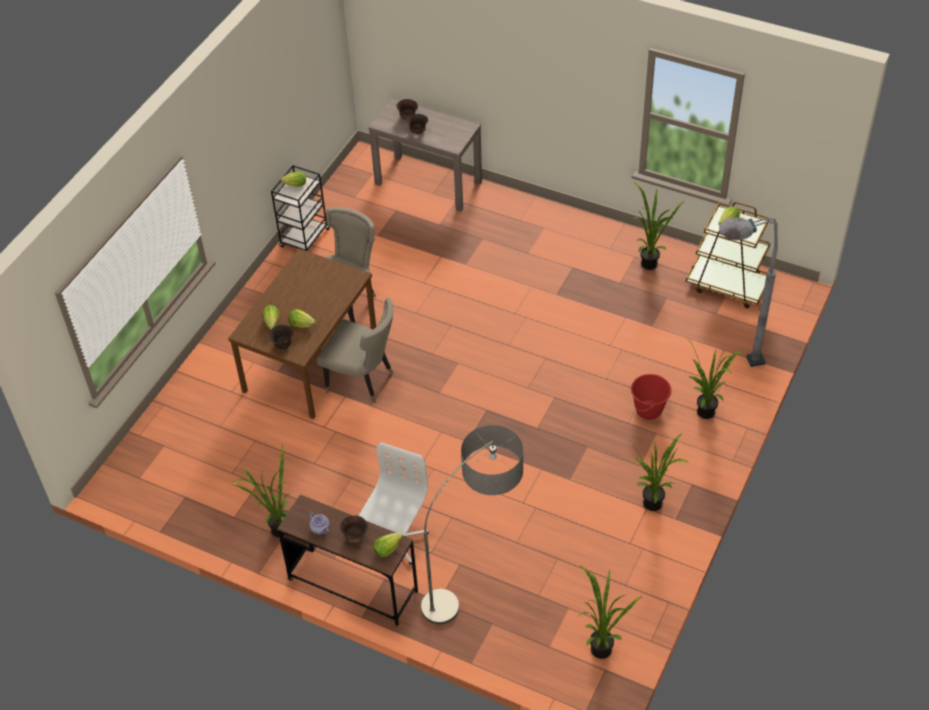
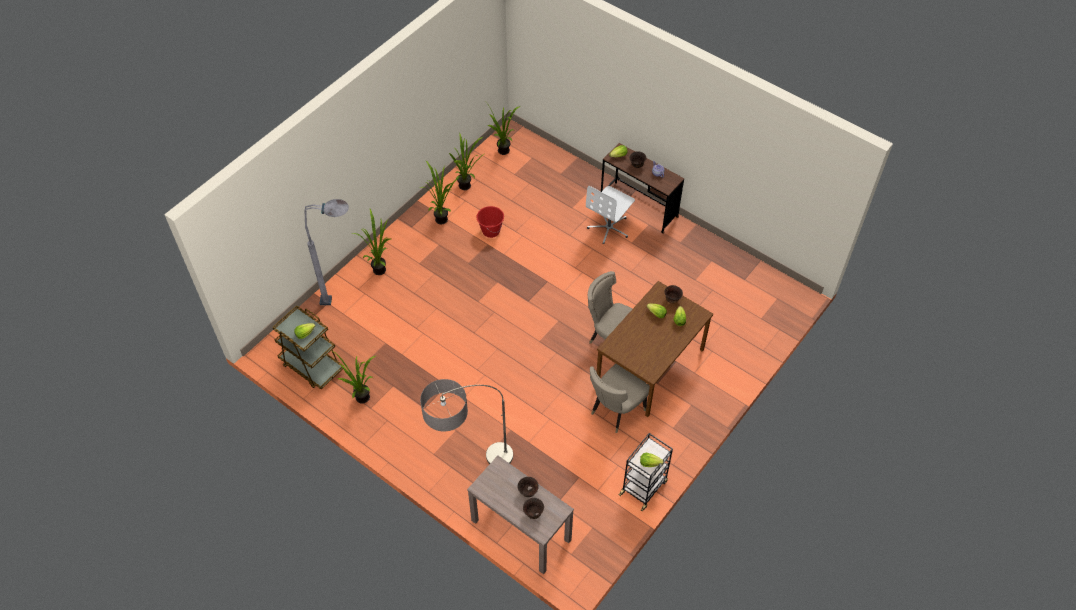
camera: 170 degrees left, 5 degrees up
potted plant [233,444,290,537] -> potted plant moved to [449,134,484,190]
floor lamp [421,425,523,624] -> floor lamp moved to [420,379,513,464]
red bucket [631,374,672,420] -> red bucket moved to [477,206,504,238]

